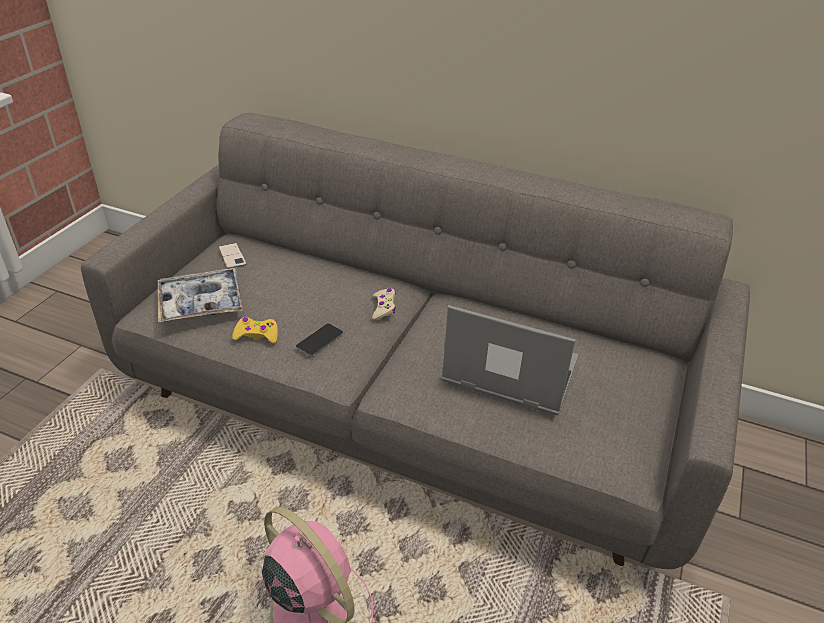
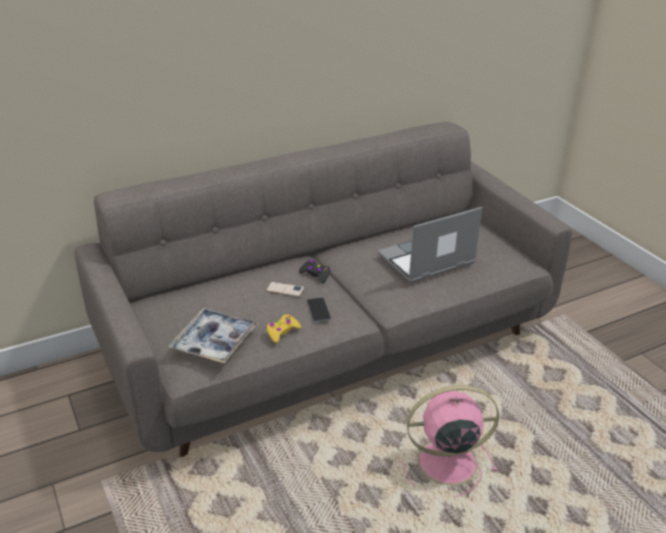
camera: 50 degrees left, 5 degrees down
phone [219,243,247,269] -> phone moved to [266,282,304,297]
beige game controller [372,289,396,320] -> black game controller [299,260,331,283]

